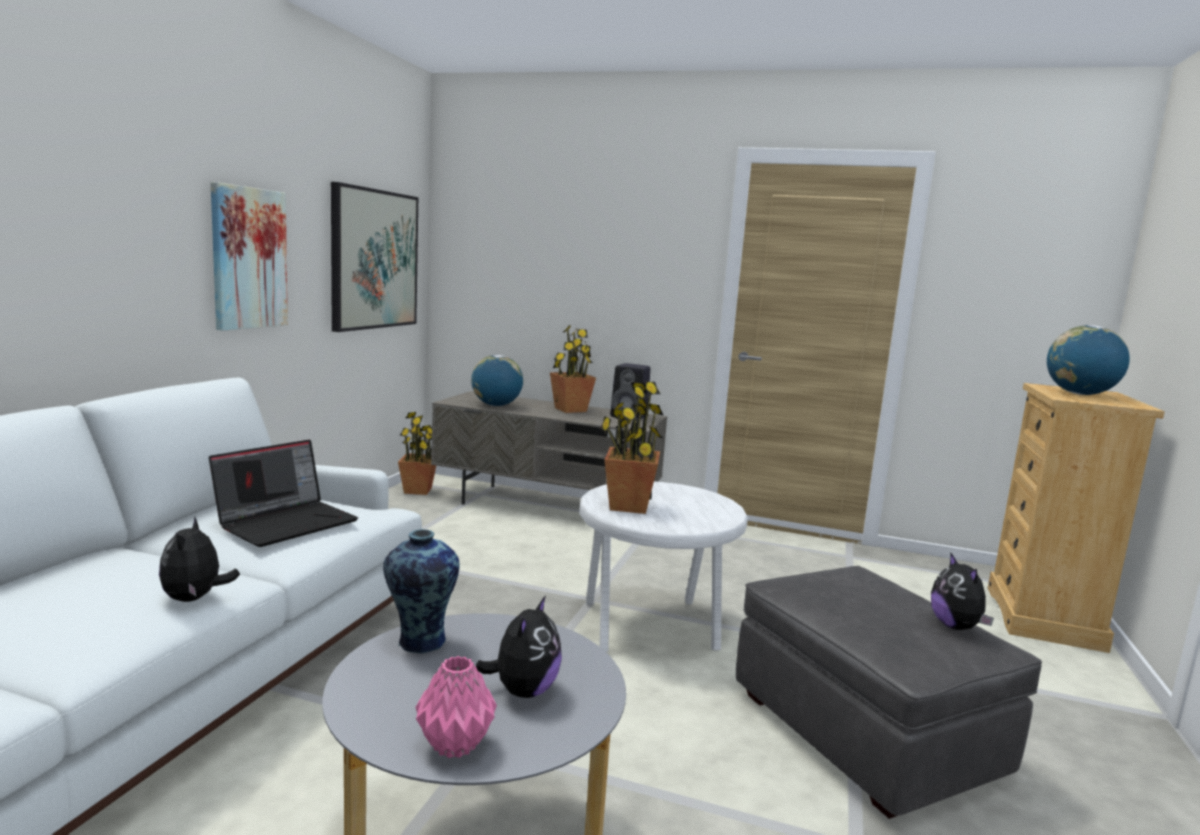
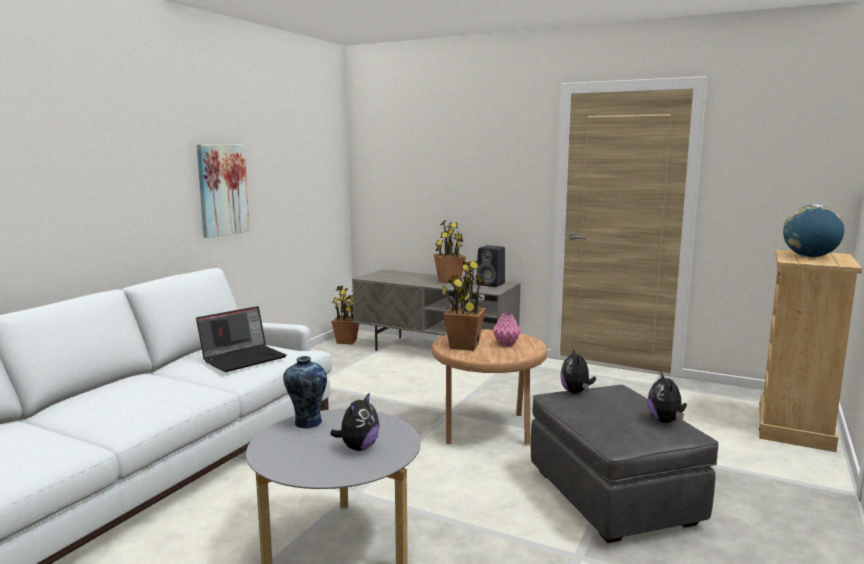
camera: 10 degrees right, 0 degrees up
plush toy [159,517,240,602] -> plush toy moved to [561,347,596,394]
picture [331,182,418,332] -> none
pink vase [416,656,497,758] -> pink vase moved to [492,313,521,347]
globe [471,355,523,406] -> none
white side table [579,482,748,652] -> brown side table [432,330,547,445]

